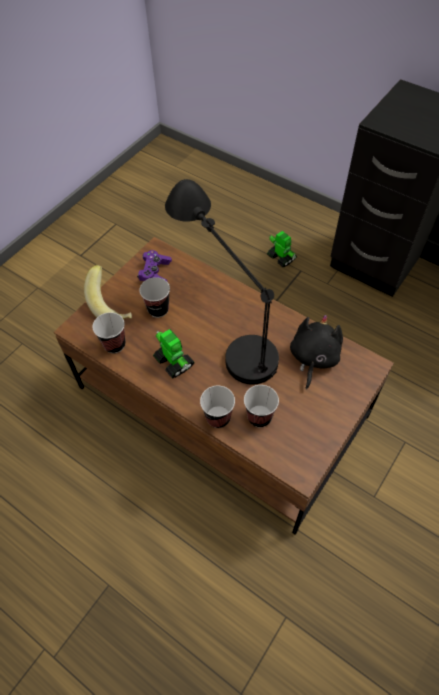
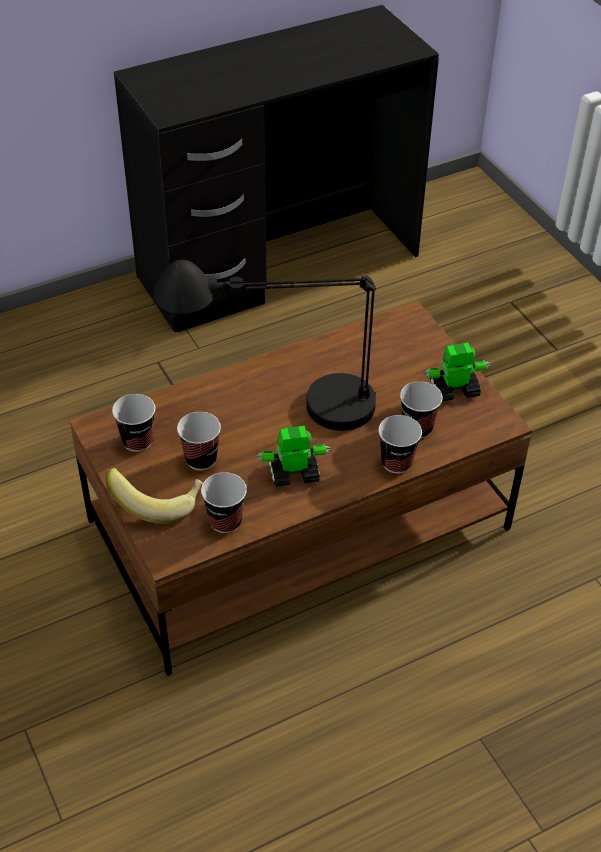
camera: 65 degrees left, 10 degrees down
purple game controller [137,250,172,281] -> cup [112,394,155,452]
toy robot [267,231,297,267] -> toy robot moved to [423,343,490,401]
black plush toy [290,315,343,390] -> none

